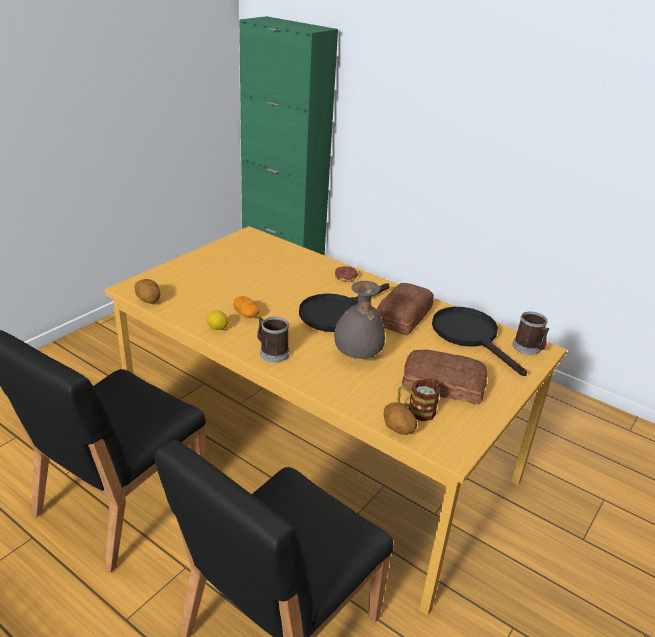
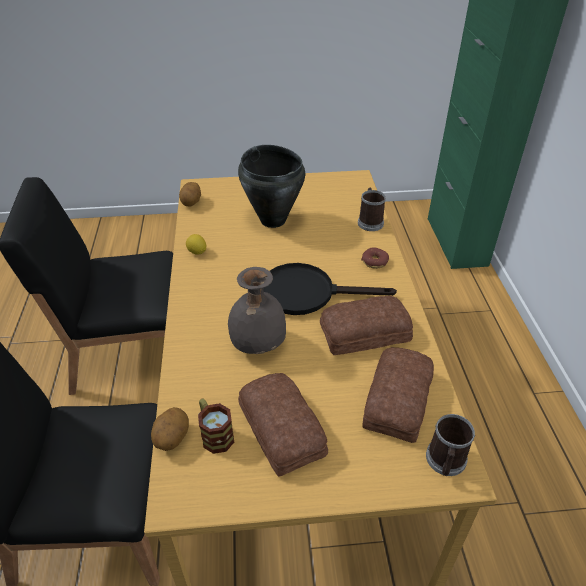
camera: 50 degrees right, 10 degrees up
potato [233,296,260,318] -> none
mug [257,317,289,363] -> mug moved to [358,188,386,231]
black frying pan [432,307,527,376] -> bread [362,347,434,443]
none -> black cooking pot [238,145,305,228]

